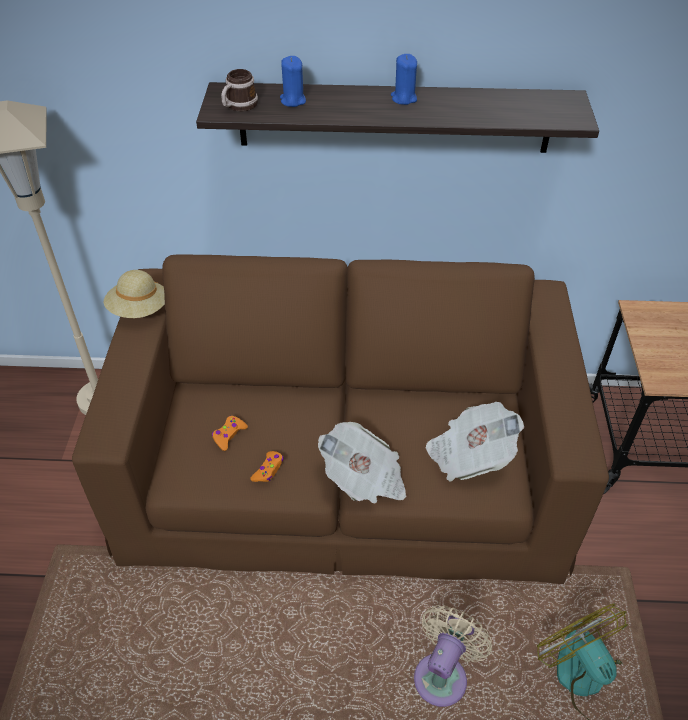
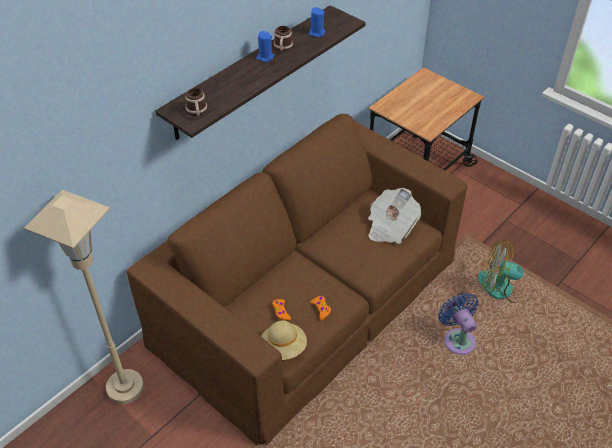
camera: 50 degrees left, 0 degrees up
beige hat [104,270,165,318] -> beige hat moved to [261,320,307,360]
blue candle [280,56,306,107] -> blue candle moved to [309,7,326,37]
newspaper [318,422,406,504] -> none
beige fan [414,605,492,707] -> blue fan [438,293,479,355]
none -> mug [273,26,293,52]

